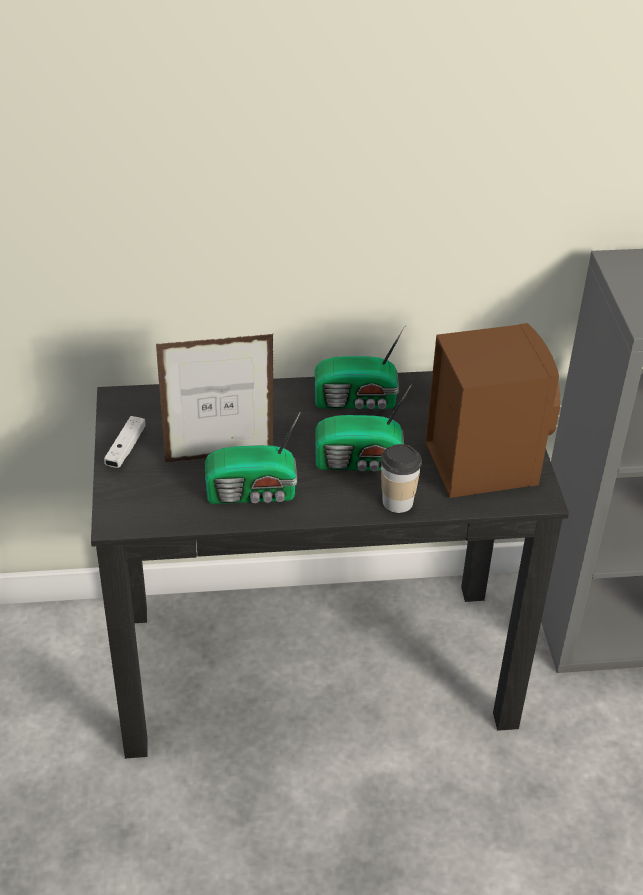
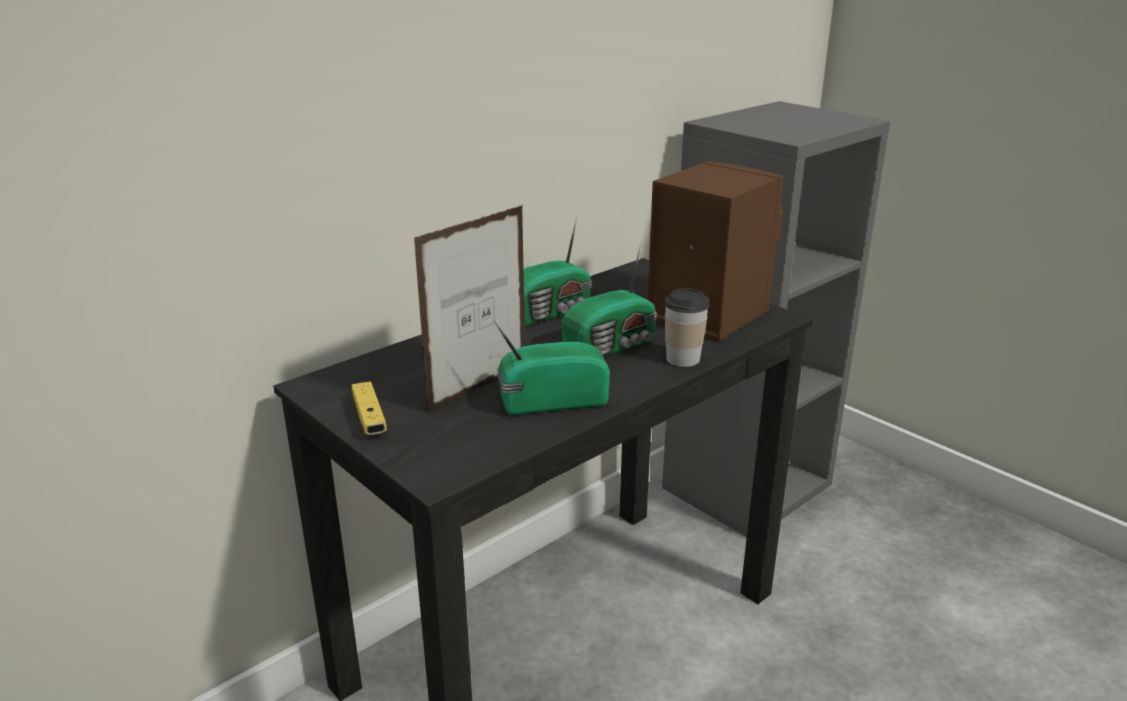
camera: 35 degrees left, 15 degrees down
white game controller [104,416,145,468] -> yellow game controller [351,381,387,435]
radio [205,412,301,504] -> radio turned 150 degrees counterclockwise [494,320,610,415]

